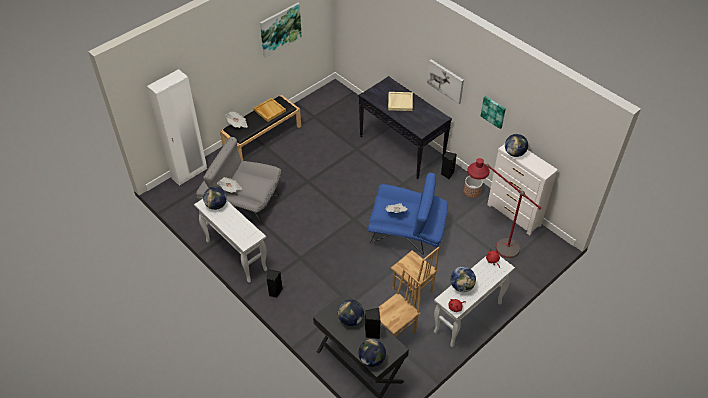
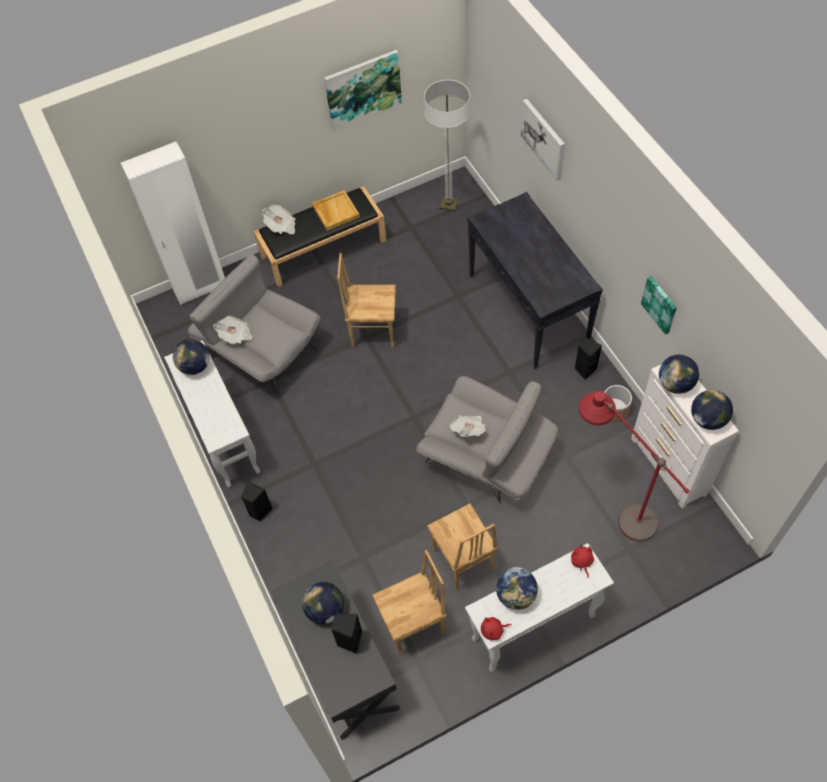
camera: 20 degrees right, 10 degrees up
globe [359,339,386,367] -> globe moved to [691,390,733,430]
blue armchair [367,173,448,255] -> grey armchair [416,376,558,503]
beige tray [388,92,413,111] -> none
picture [427,60,464,104] -> picture moved to [521,99,565,180]
none -> brown chair [337,253,396,347]
none -> floor lamp [424,80,470,211]

